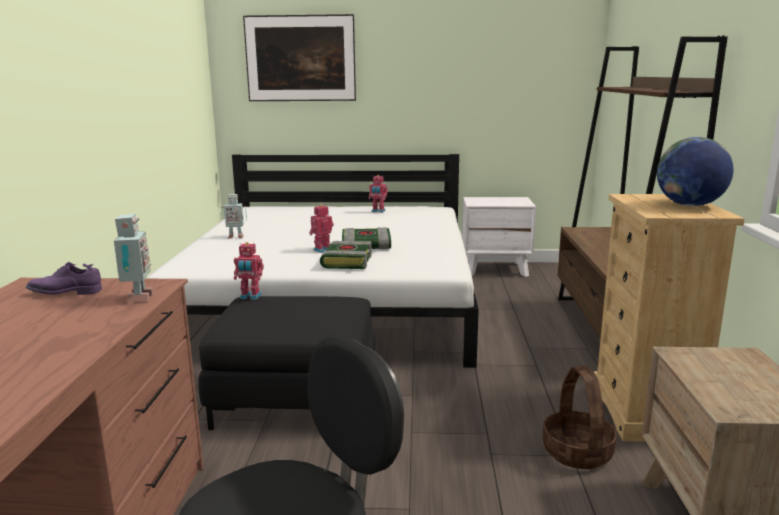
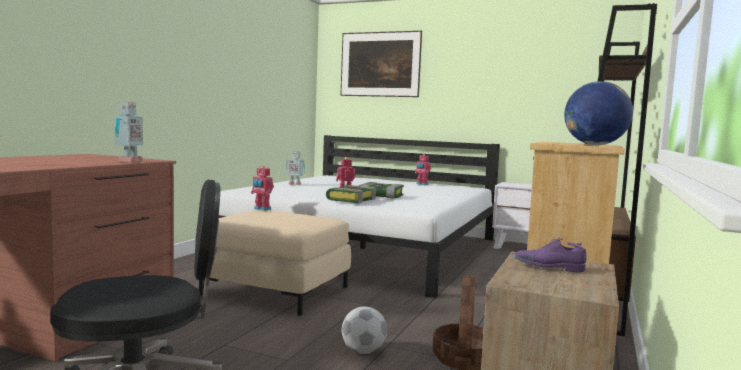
camera: 20 degrees right, 10 degrees down
purple shoe [26,262,102,295] -> purple shoe moved to [514,238,587,273]
black ottoman [198,296,375,430] -> beige ottoman [199,210,351,316]
none -> football [341,307,387,354]

